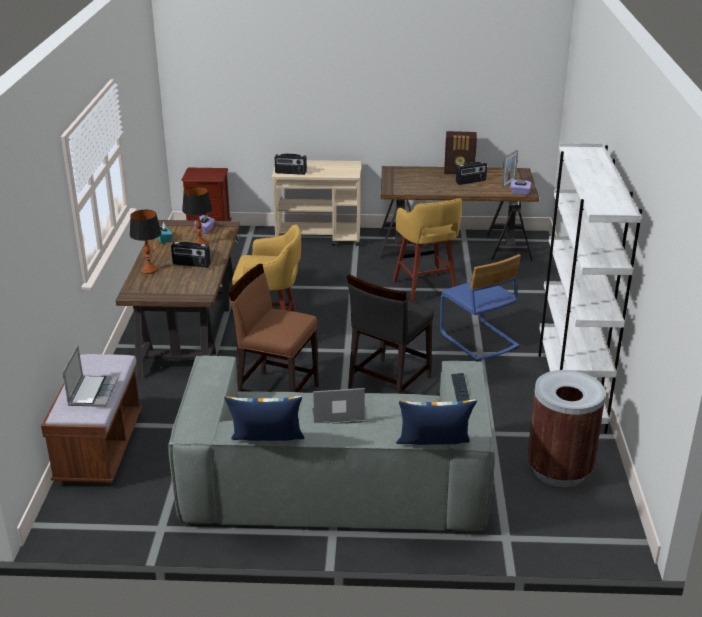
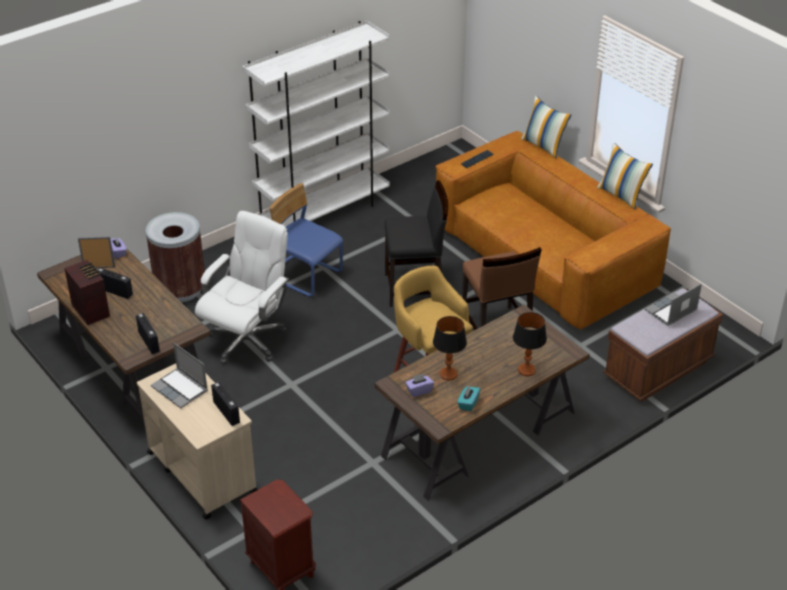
camera: 130 degrees left, 10 degrees up
grey sofa [168,355,495,531] -> brown sofa [436,131,671,330]
radio [171,242,211,267] -> radio moved to [136,313,160,354]
laptop [311,388,365,423] -> laptop moved to [151,343,208,409]
yellow stool [393,198,462,303] -> white office chair [195,211,289,365]
blue chair [440,254,521,361] -> blue chair turned 75 degrees counterclockwise [269,183,343,297]
brown trash can [527,370,606,487] -> brown trash can moved to [146,212,205,302]

